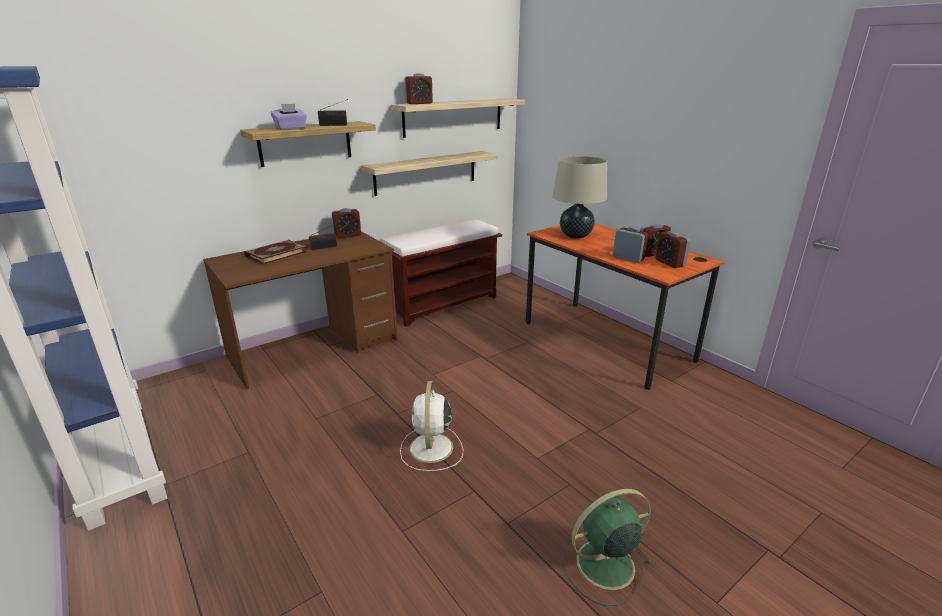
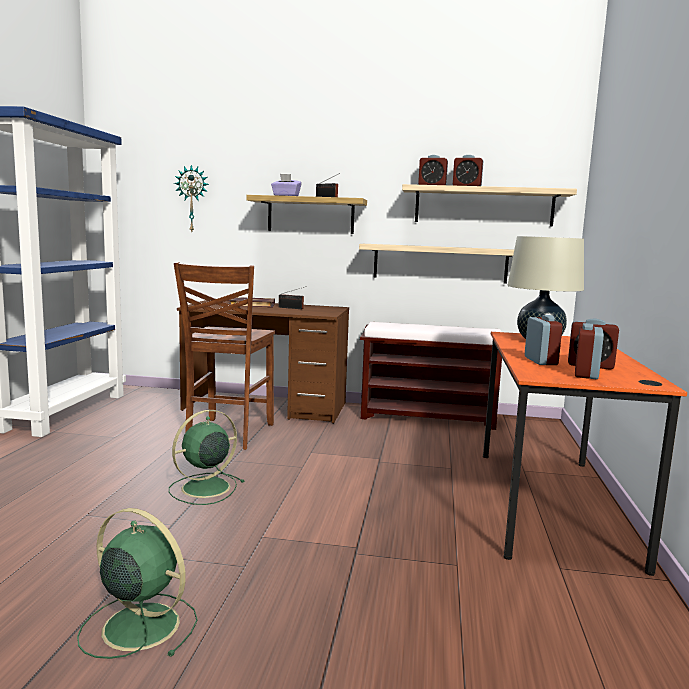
camera: 45 degrees right, 15 degrees down
alarm clock [332,208,361,238] -> alarm clock moved to [453,155,483,186]
white fan [400,381,463,471] -> green fan [169,410,245,505]
none -> wall clock [174,164,209,232]
none -> brown chair [174,262,275,450]

